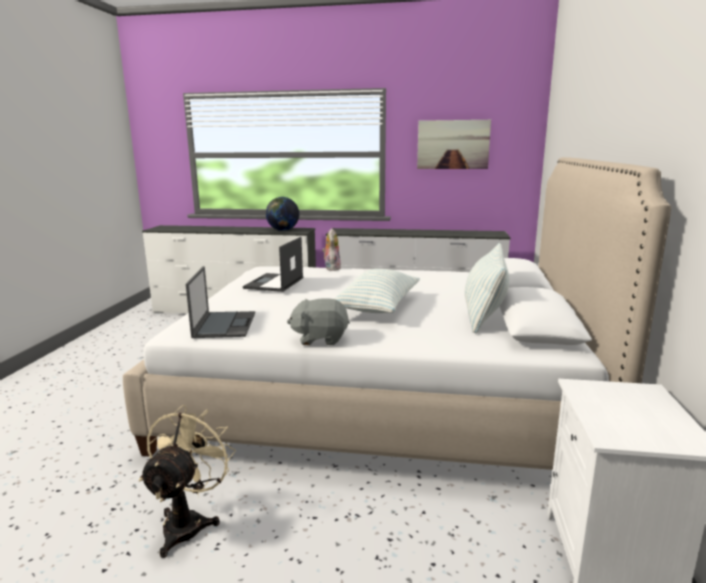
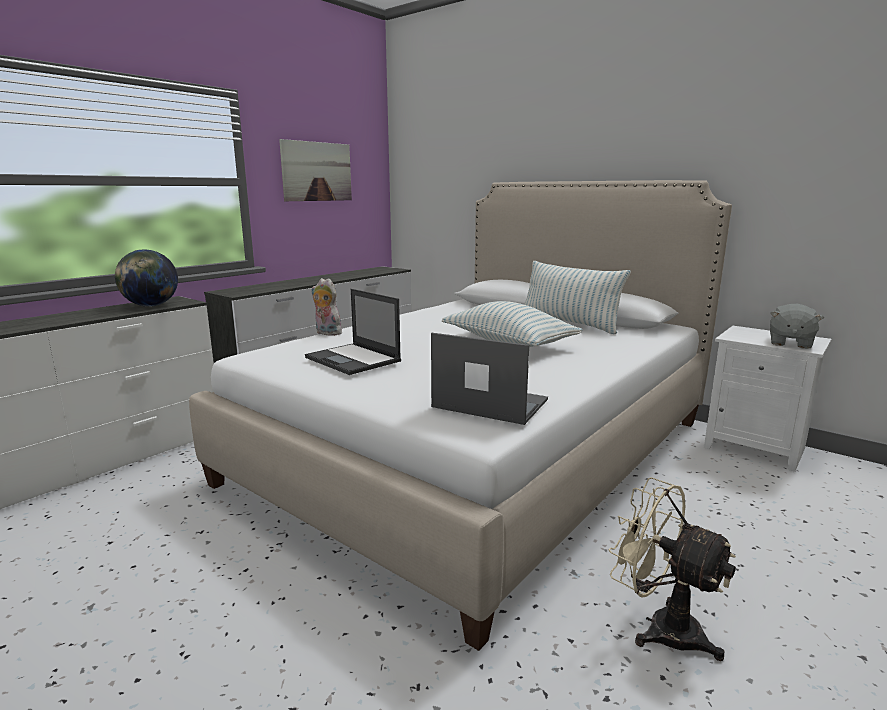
camera: 60 degrees left, 0 degrees up
grey plush toy [287,298,350,345] -> grey plush toy moved to [770,304,824,349]

